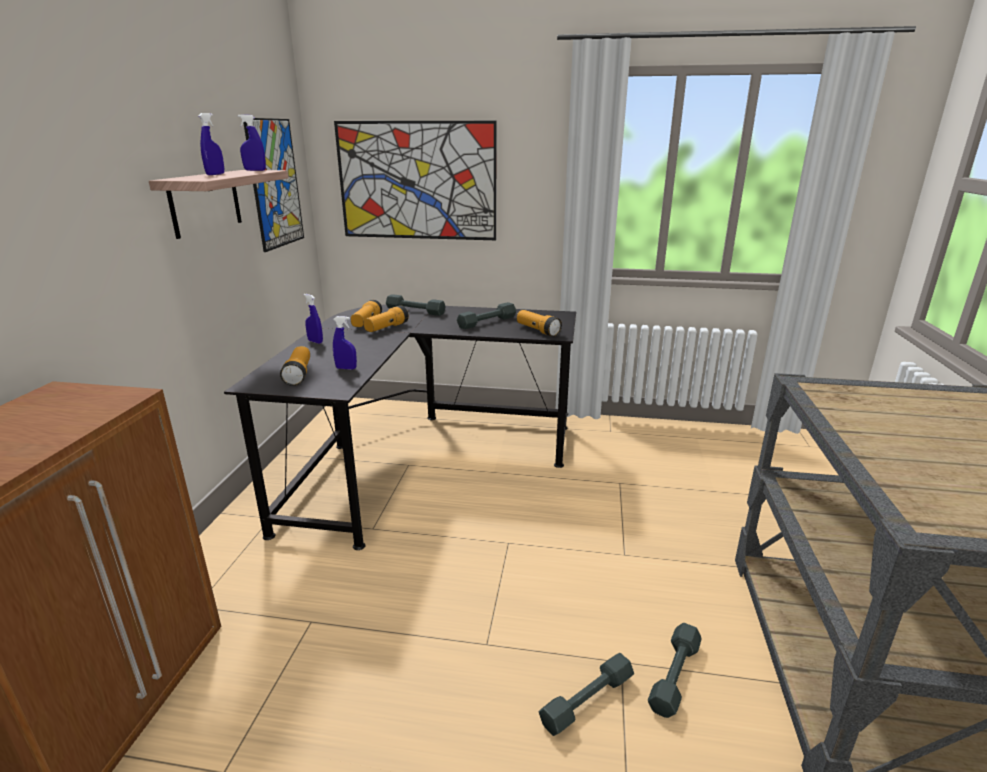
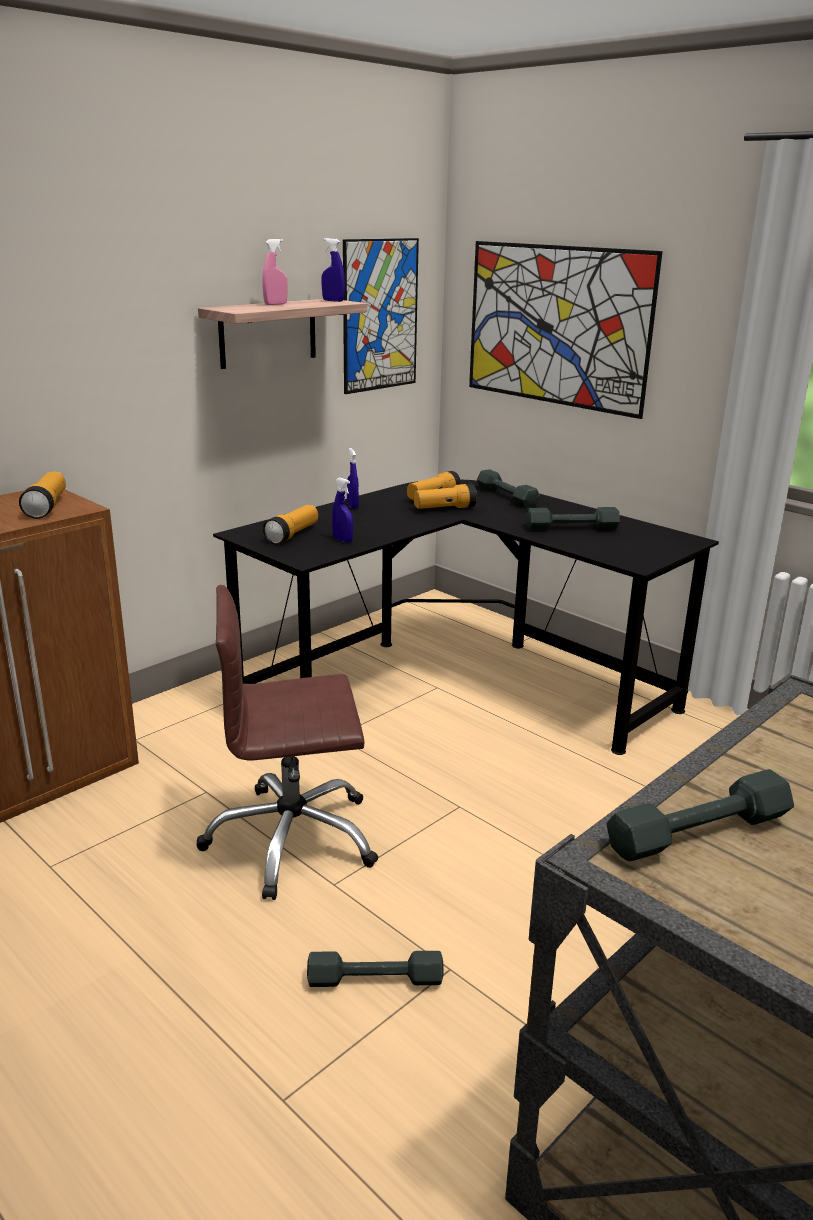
camera: 35 degrees right, 0 degrees up
blue spray bottle [198,113,224,175] -> pink spray bottle [262,239,288,305]
flashlight [517,310,562,337] -> flashlight moved to [19,472,66,519]
grey dumbbell [648,623,702,718] -> grey dumbbell moved to [606,769,794,861]
none -> brown office chair [197,585,379,900]

